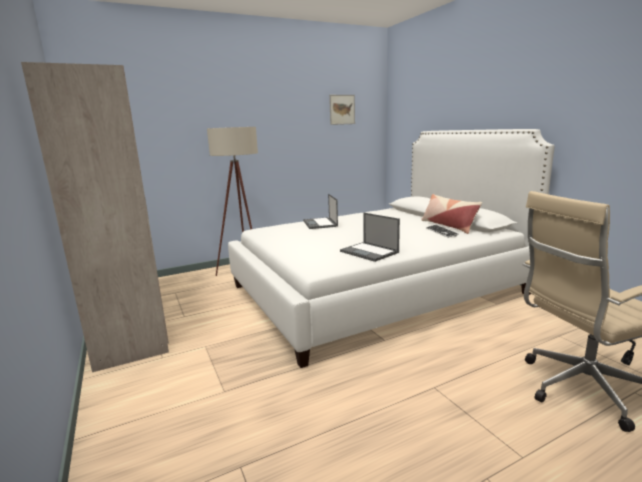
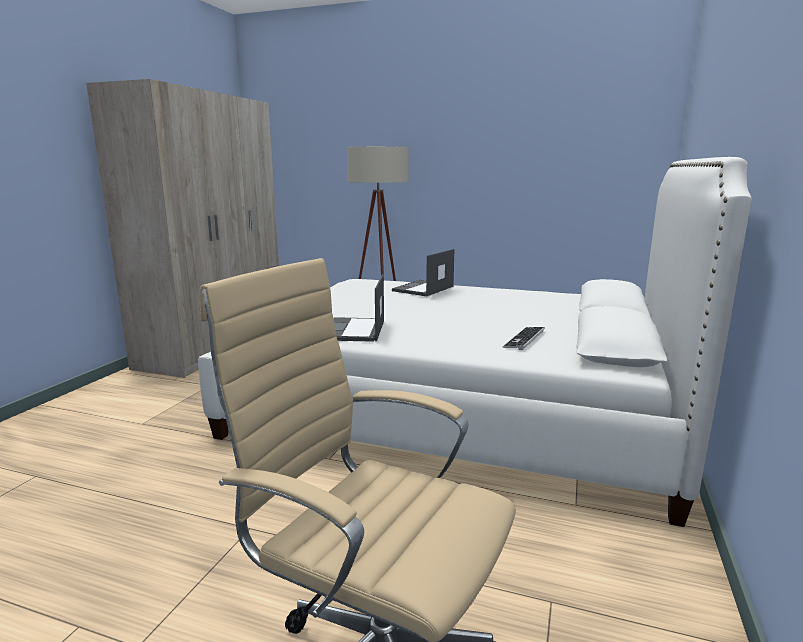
camera: 45 degrees right, 0 degrees up
picture [329,95,355,125] -> none
pillow [421,194,482,234] -> none

